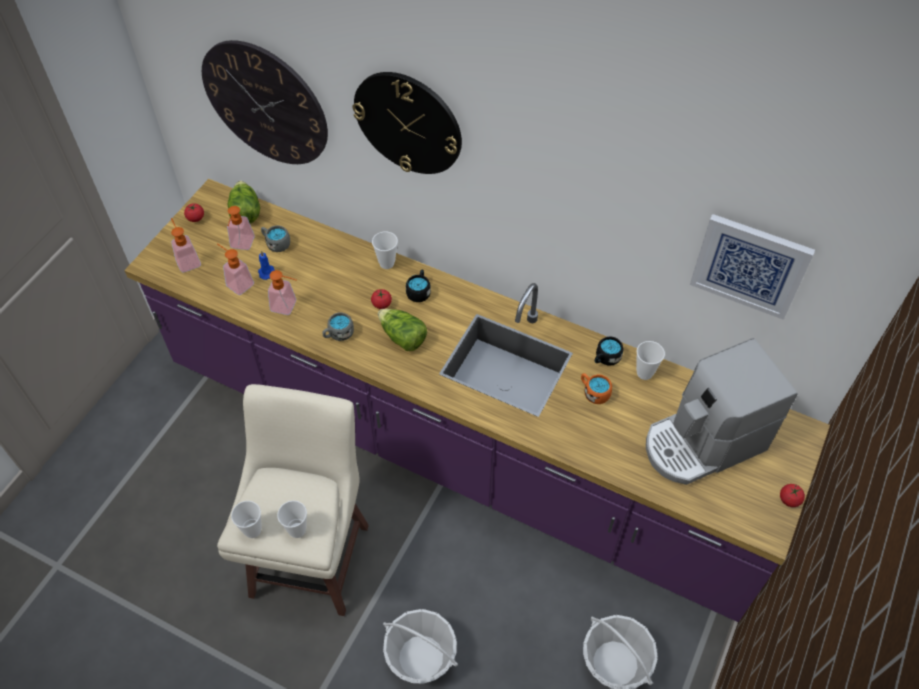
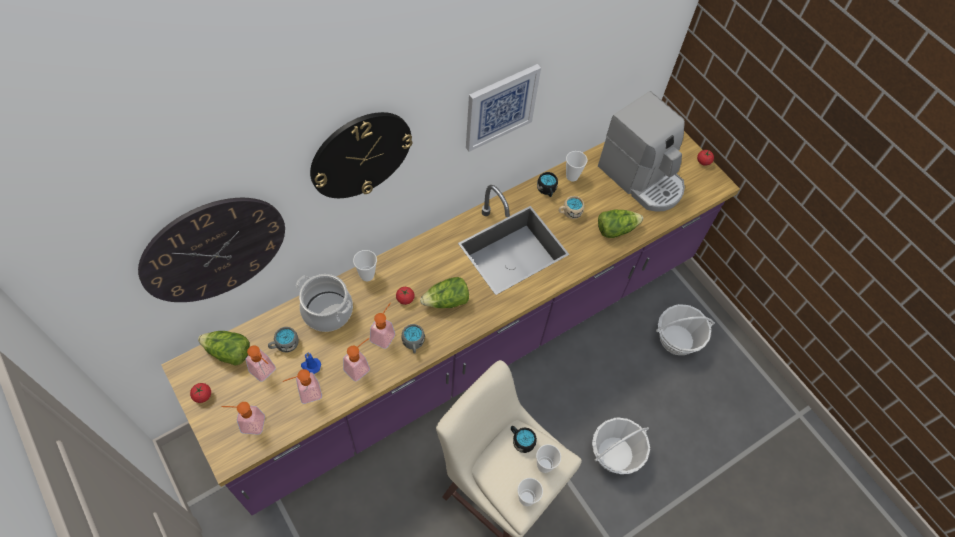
camera: 65 degrees left, 5 degrees up
black mug [406,270,431,302] -> black mug moved to [511,426,537,453]
orange mug [581,373,612,404] -> beige mug [558,196,585,219]
coffee machine [646,338,798,485] -> coffee machine turned 45 degrees counterclockwise [598,91,685,211]
picture [690,214,815,320] -> picture moved to [466,64,541,152]
none -> cooking pot [296,274,353,332]
none -> soap dispenser [370,303,395,349]
none -> lettuce [598,209,643,238]

